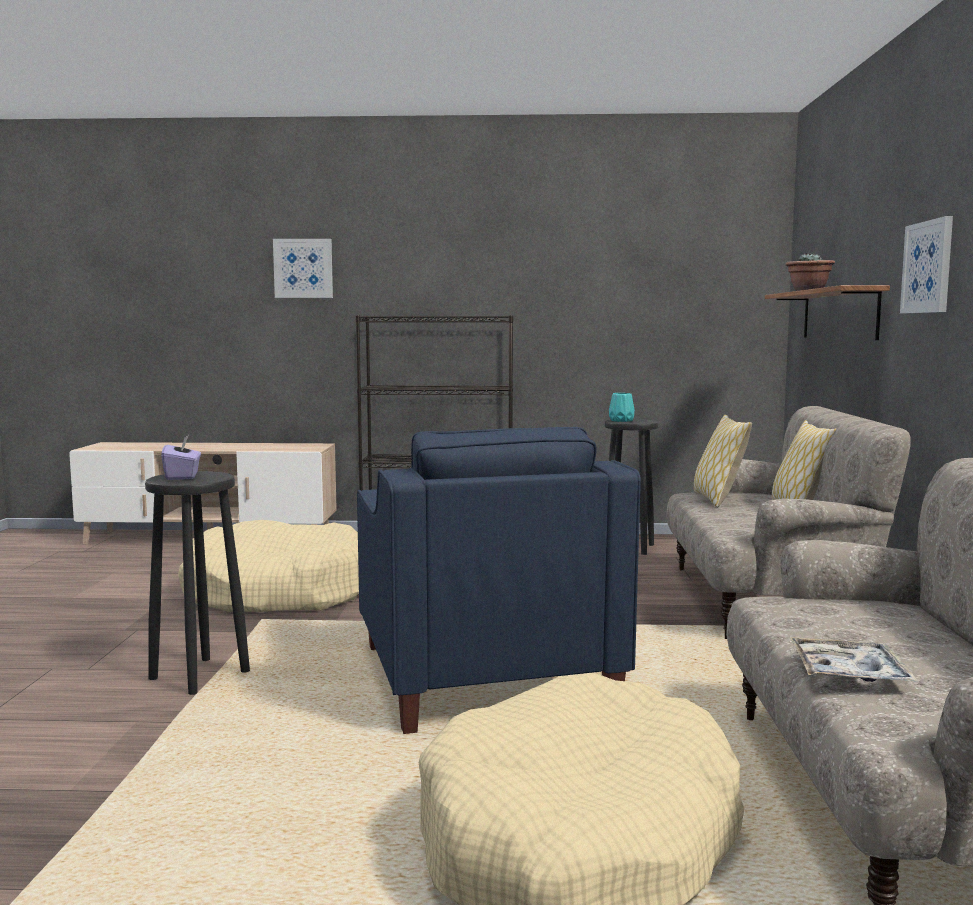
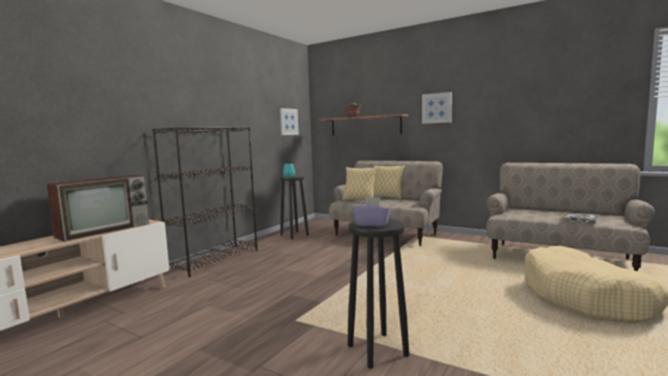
camera: 60 degrees left, 0 degrees up
beige dog bed [178,520,359,612] -> none
picture [273,239,333,298] -> picture moved to [280,108,299,135]
blue armchair [357,427,641,734] -> none
none -> television [46,175,149,242]

